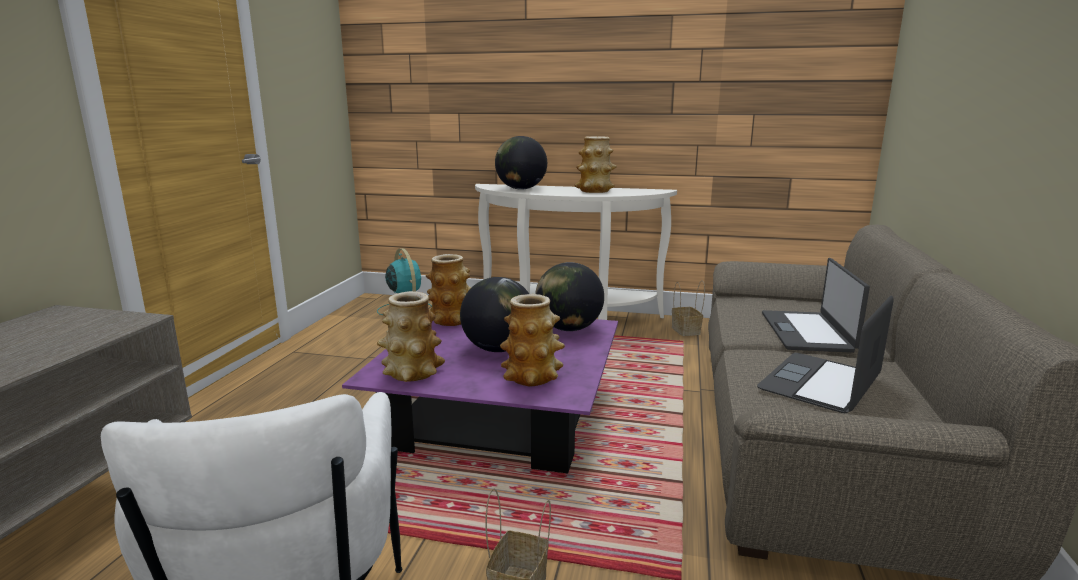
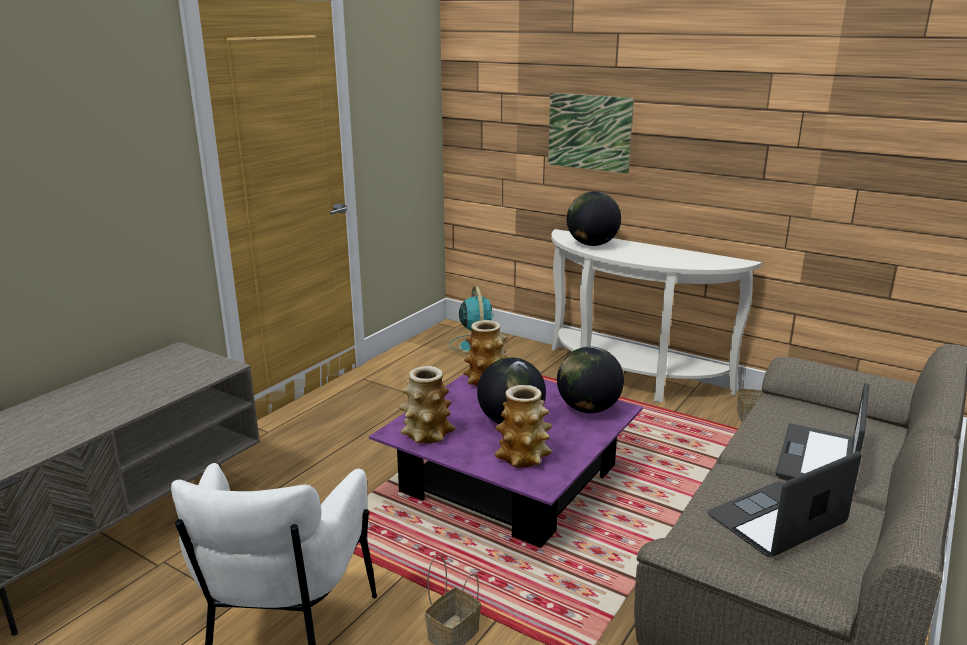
camera: 20 degrees right, 5 degrees up
vase [574,136,617,193] -> none
none -> picture [548,93,634,173]

